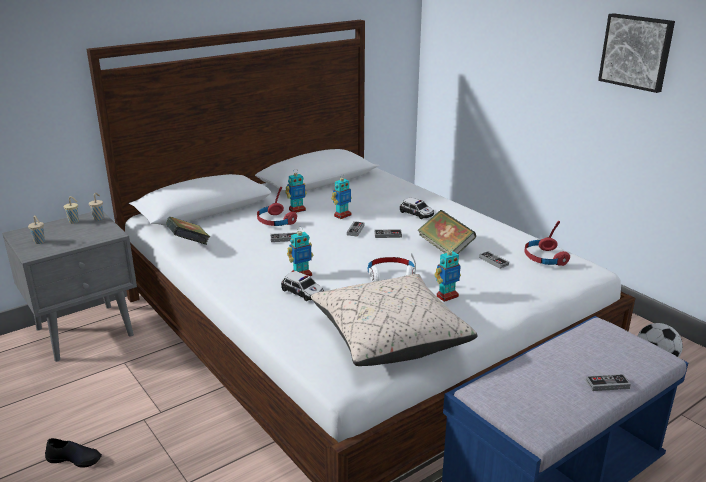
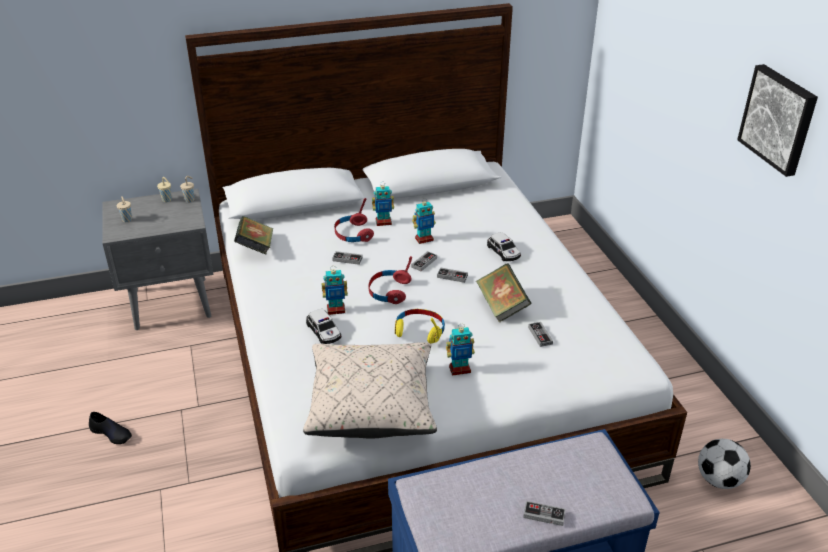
camera: 20 degrees right, 10 degrees up
white headphones [368,253,416,282] -> yellow headphones [395,309,445,344]
red headphones [524,221,570,266] -> red headphones moved to [369,256,412,304]

